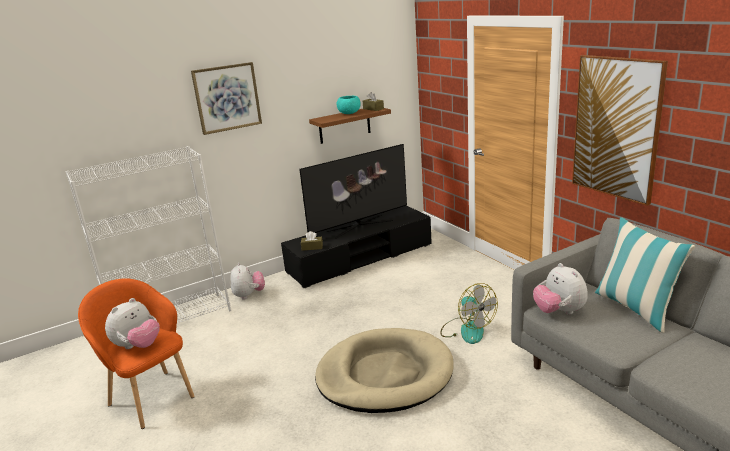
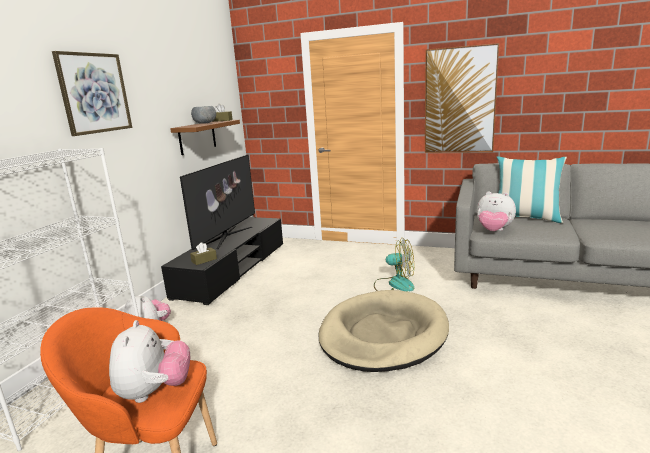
camera: 40 degrees left, 5 degrees down
turquoise bowl [337,96,361,114] -> grey bowl [191,106,216,124]

